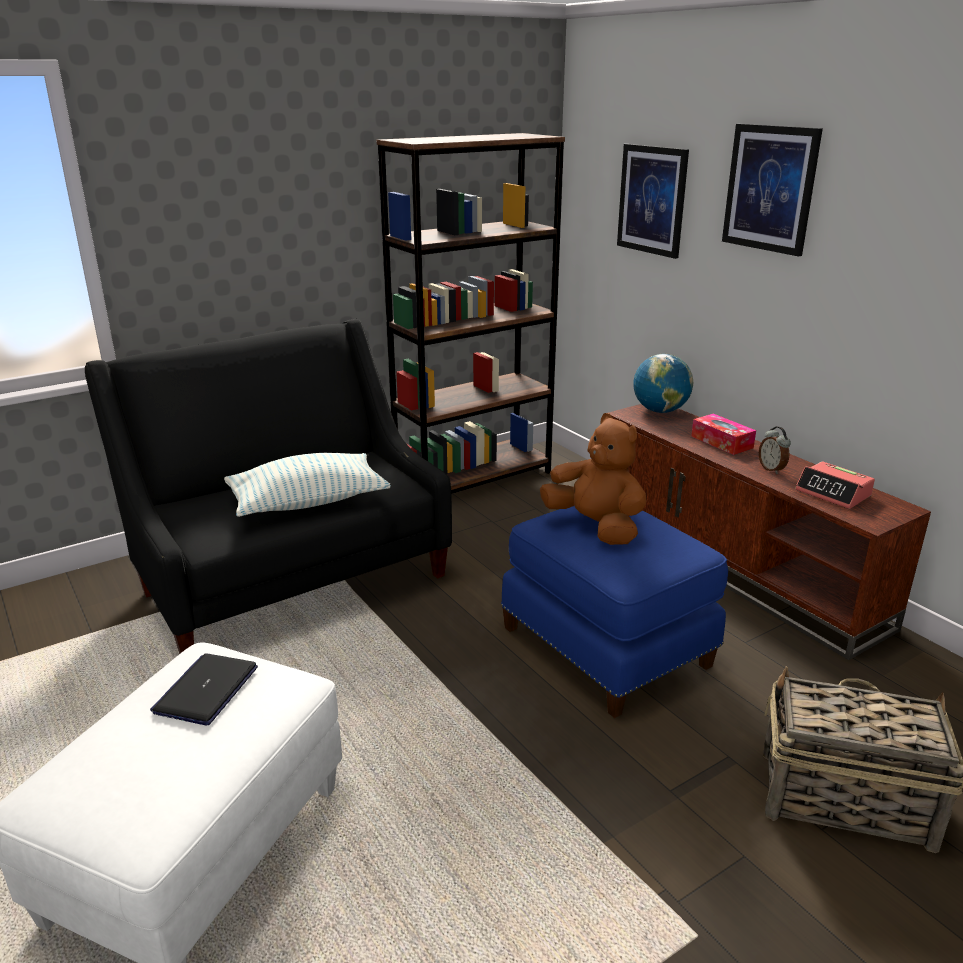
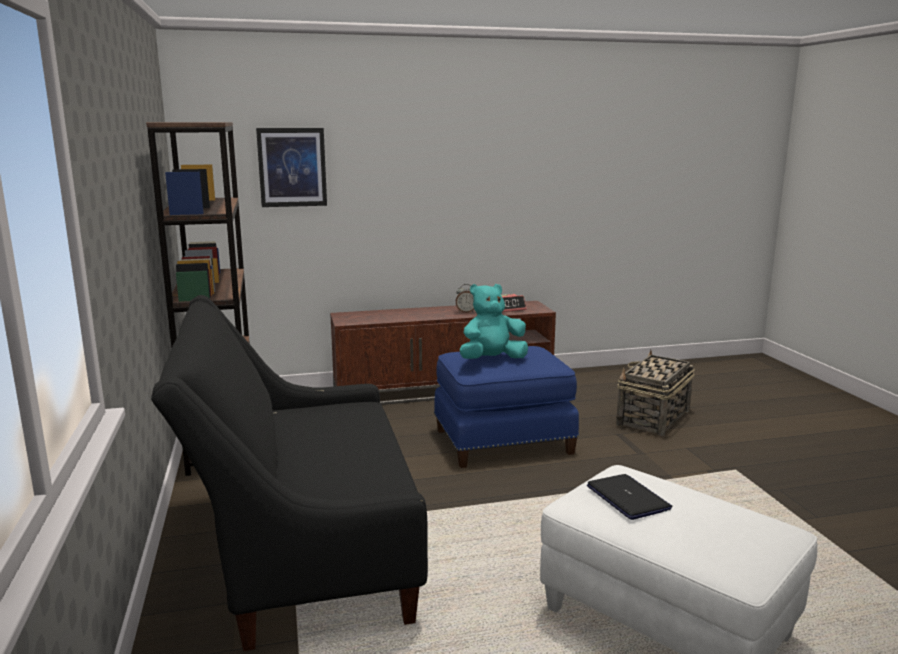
camera: 70 degrees left, 10 degrees down
laptop [150,654,258,726] -> laptop turned 150 degrees counterclockwise [587,474,672,520]
pillow [224,453,391,517] -> none
brown plush toy [540,413,646,545] -> turquoise plush toy [460,284,528,359]
globe [633,354,693,413] -> none
tissue box [691,413,756,455] -> none
picture [722,124,823,257] -> none

